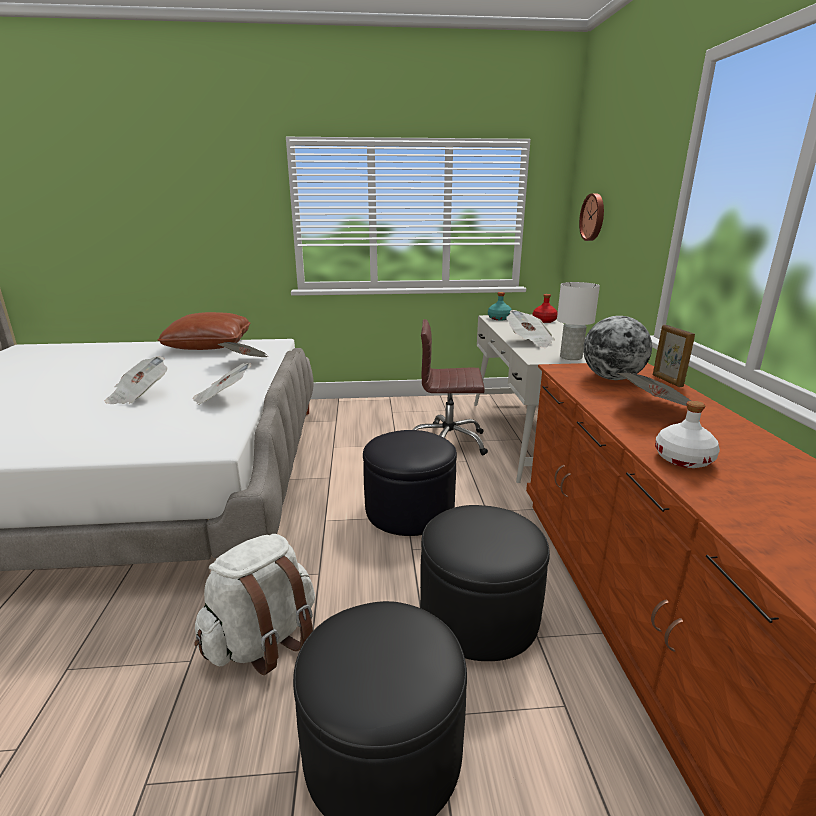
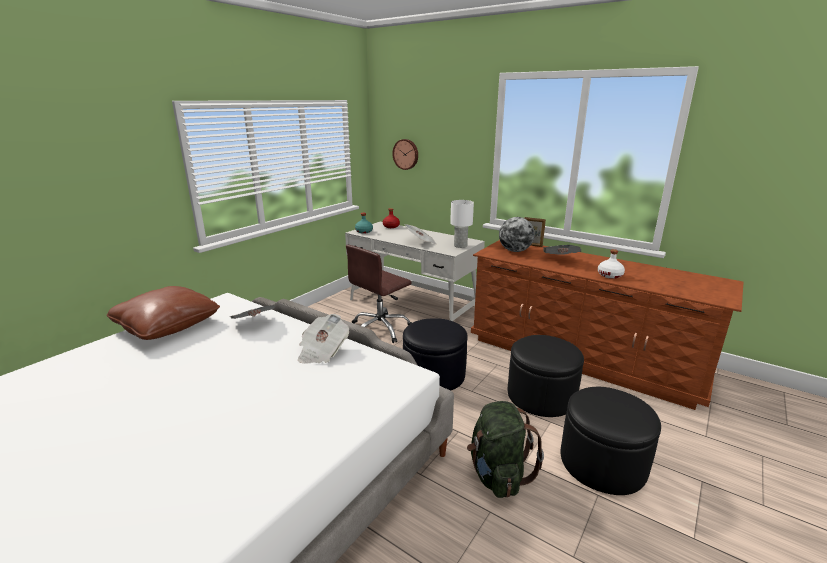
camera: 50 degrees left, 0 degrees up
newspaper [105,356,167,404] -> none
white backpack [194,534,315,675] -> green backpack [467,401,544,498]

